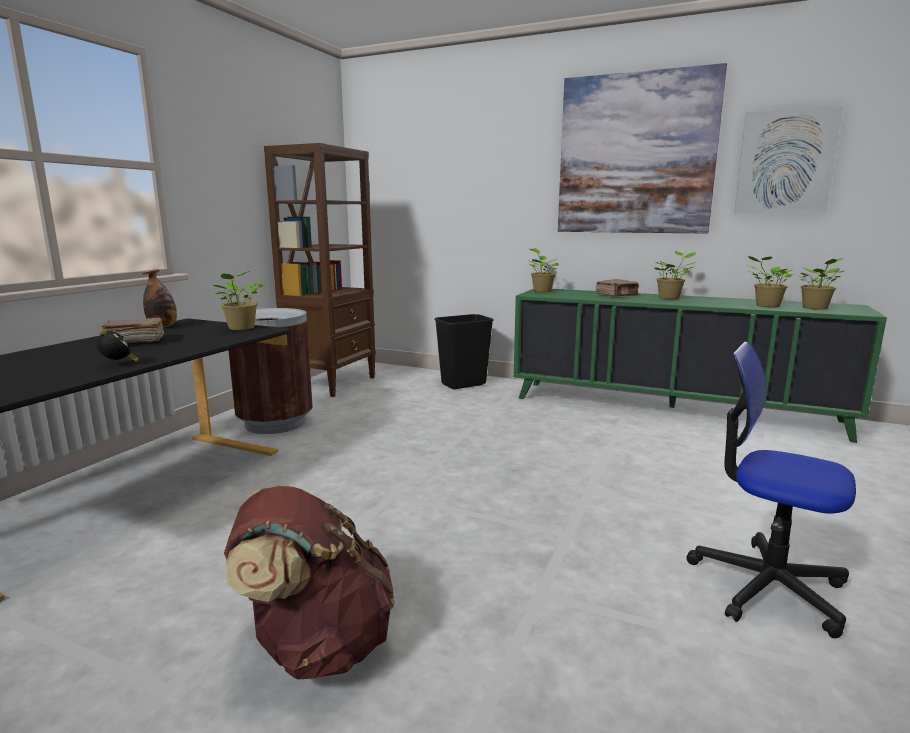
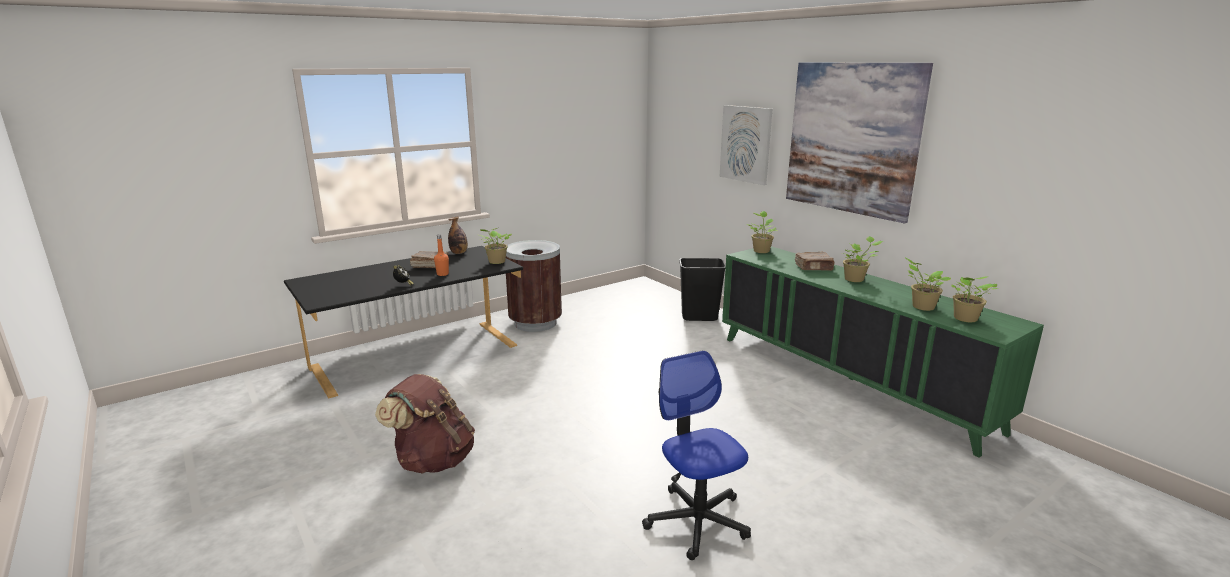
camera: 30 degrees right, 5 degrees up
brown bookcase [264,143,376,397] -> none
picture [734,106,843,214] -> picture moved to [719,105,772,185]
none -> orange bottle [434,234,449,276]

